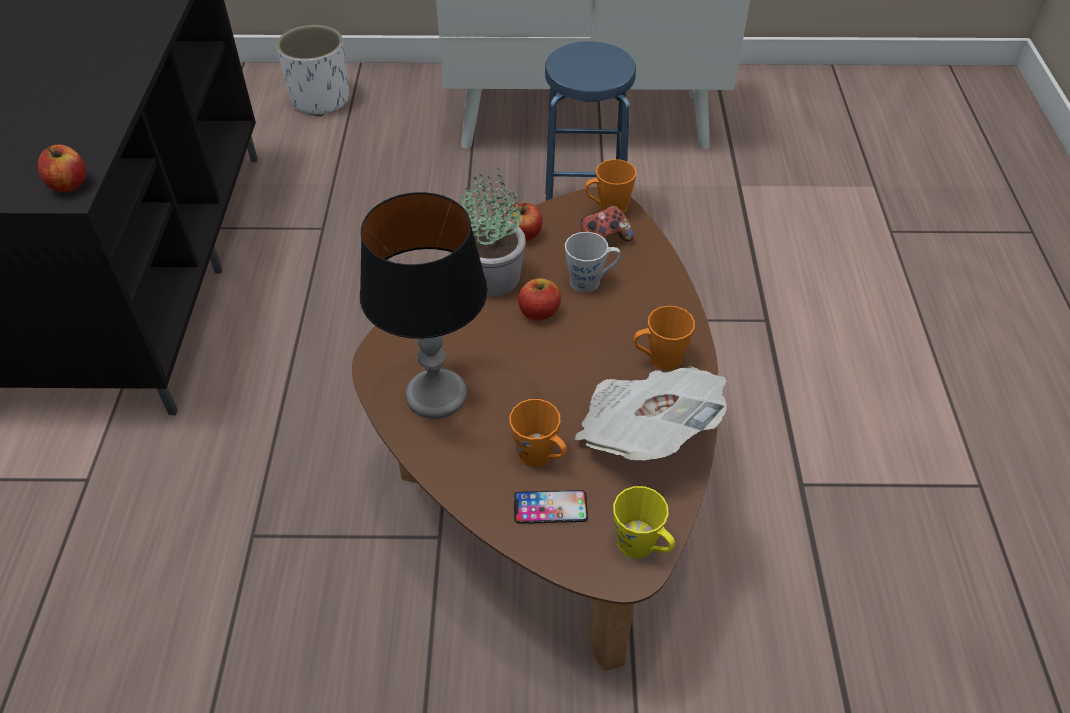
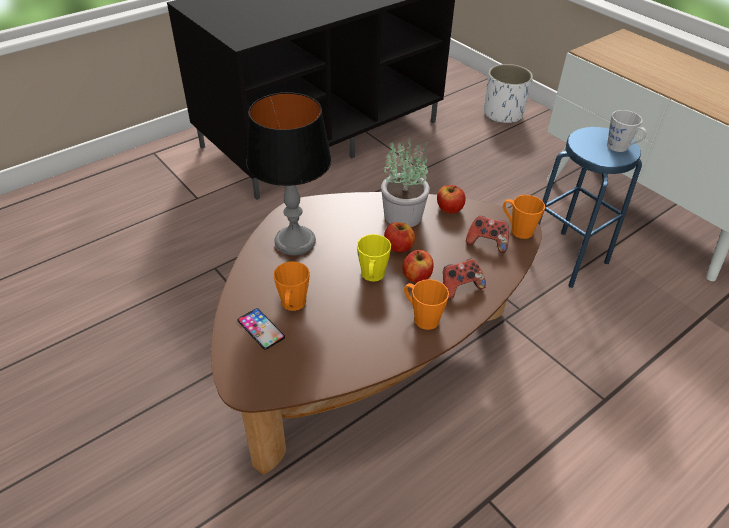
camera: 50 degrees right, 5 degrees down
apple [38,145,86,192] -> apple moved to [402,250,433,283]
grey mug [565,232,621,293] -> grey mug moved to [607,110,647,152]
newspaper [575,367,727,461] -> none
yellow mug [613,486,675,558] -> yellow mug moved to [357,234,391,282]
none -> game controller [443,258,486,299]

